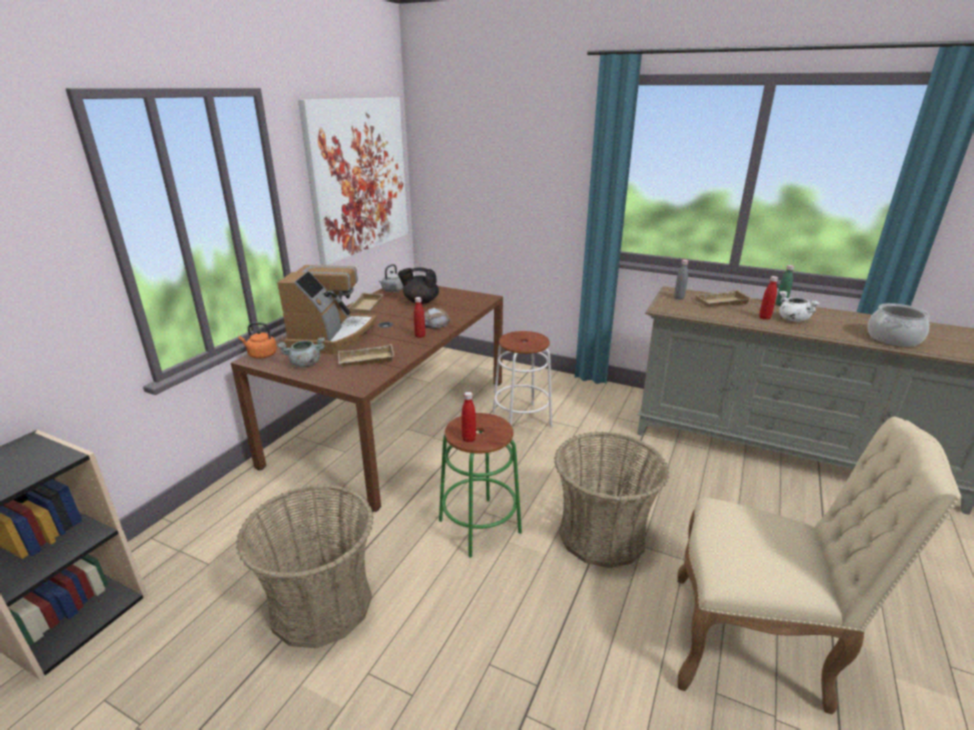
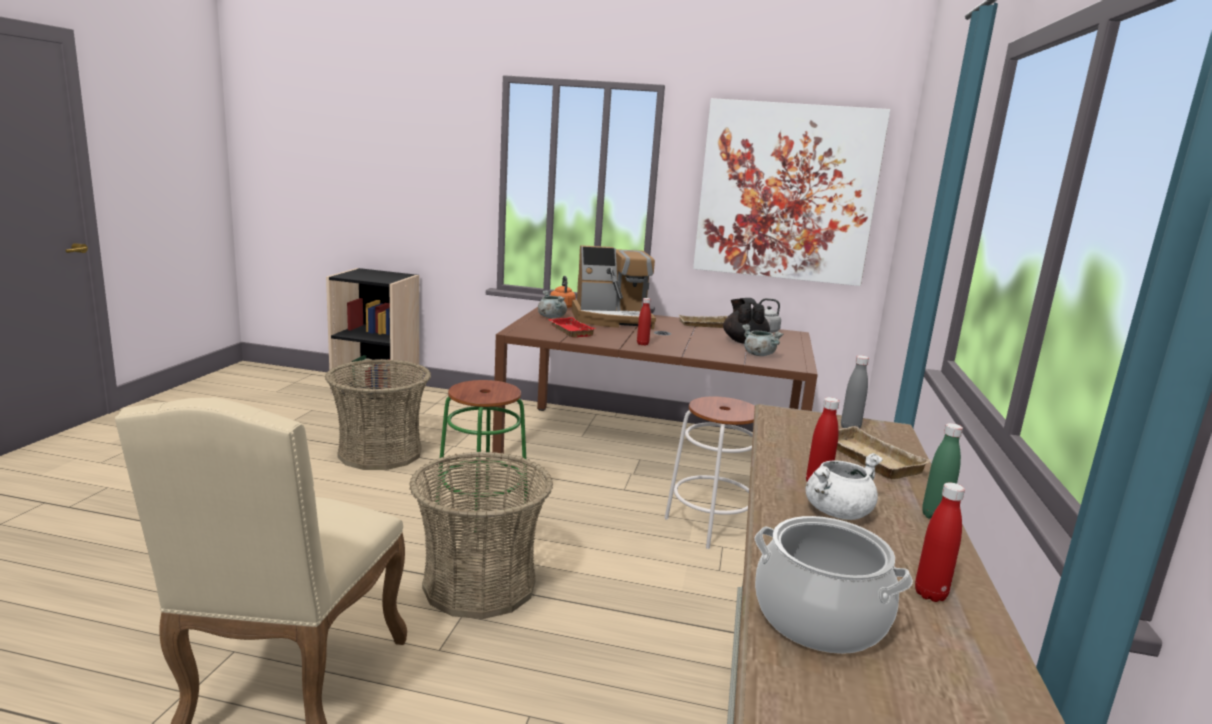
camera: 75 degrees right, 10 degrees down
beige tray [338,344,394,366] -> red tray [548,317,597,337]
bread [424,308,450,329] -> none
red bottle [462,392,476,442] -> red bottle moved to [915,483,965,602]
none -> grey cooking pot [742,324,783,356]

